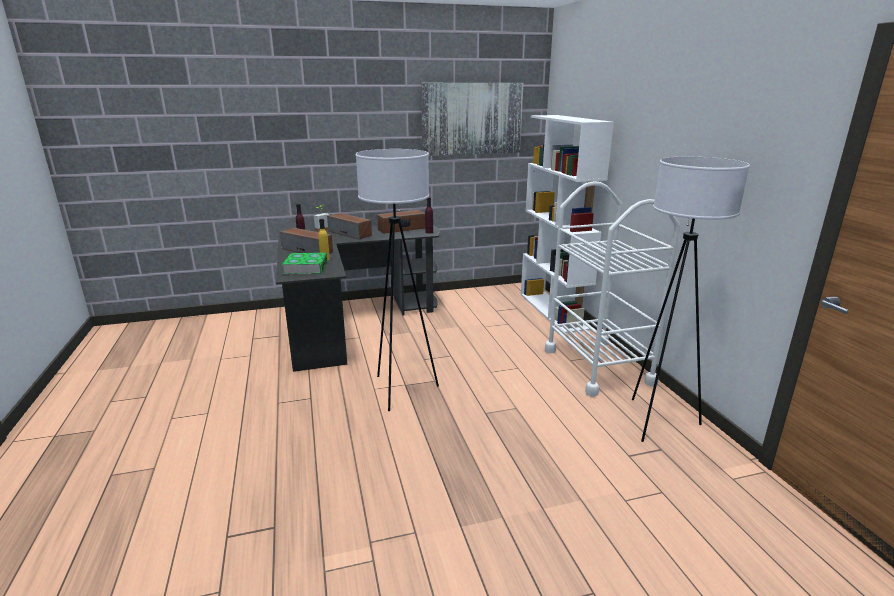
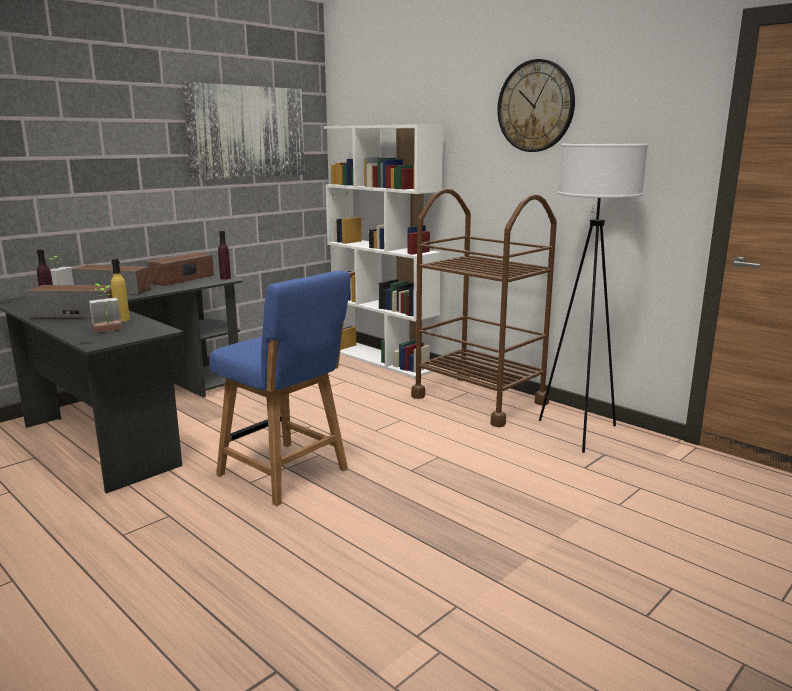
camera: 30 degrees left, 5 degrees down
book [282,253,328,274] -> potted plant [89,284,122,333]
white floor lamp [355,149,439,411] -> blue chair [209,270,351,506]
white cart [545,181,680,397] -> brown cart [411,188,557,428]
none -> wall clock [497,59,575,152]

